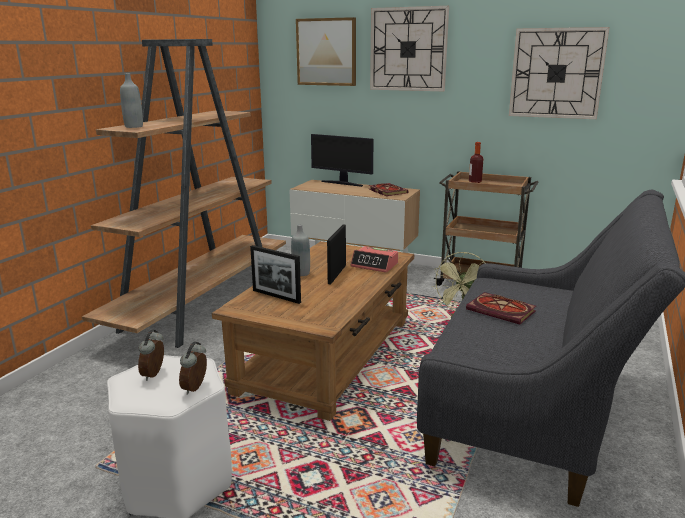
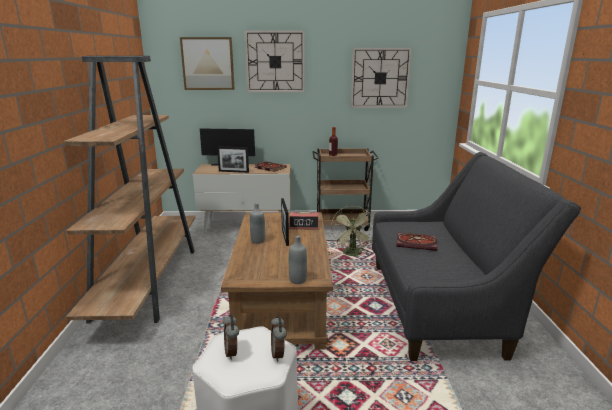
camera: 25 degrees left, 0 degrees up
grey bottle [120,73,143,128] -> grey bottle moved to [289,235,307,284]
picture frame [250,245,301,304] -> picture frame moved to [217,146,249,173]

